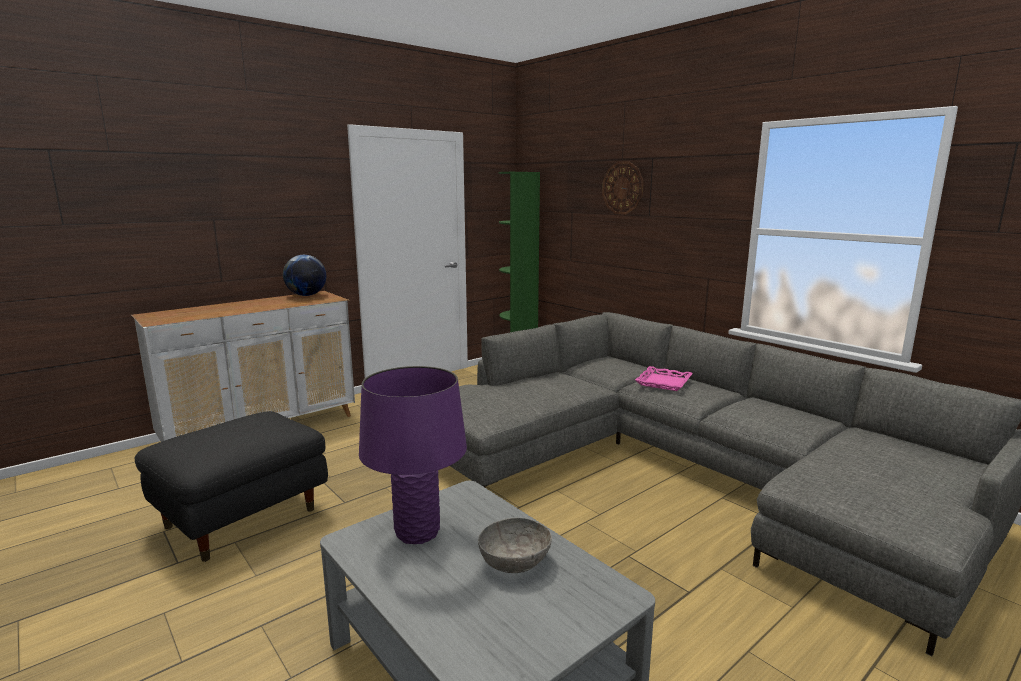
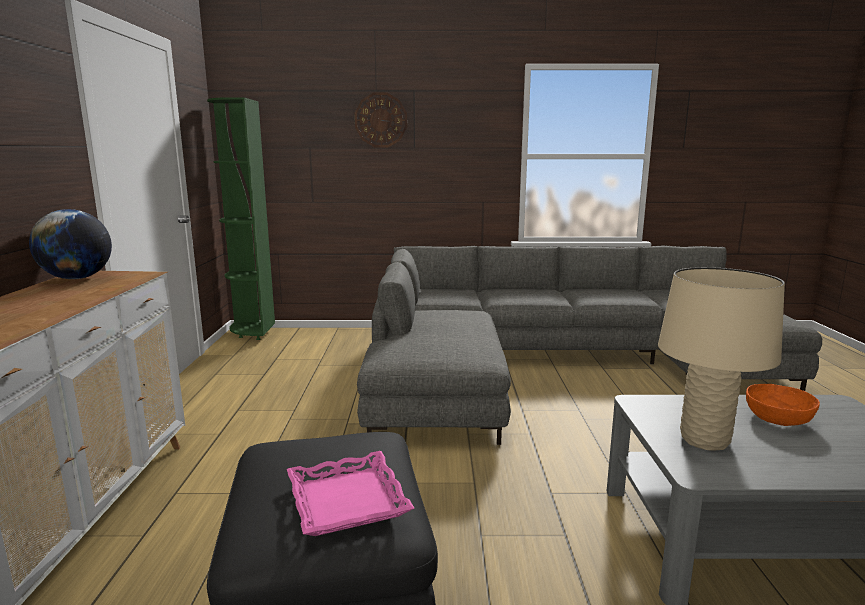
camera: 50 degrees left, 0 degrees up
purple table lamp [359,366,467,544] -> beige table lamp [658,267,785,450]
grey bowl [478,518,552,573] -> orange bowl [746,384,820,426]
pink tray [635,366,693,391] -> pink tray moved to [287,451,414,536]

